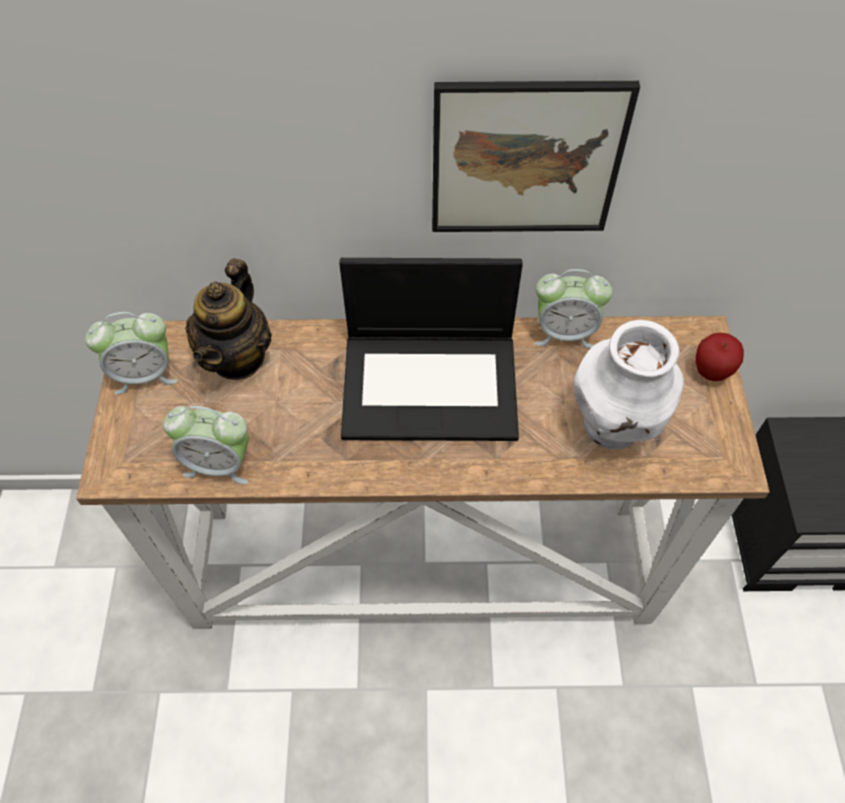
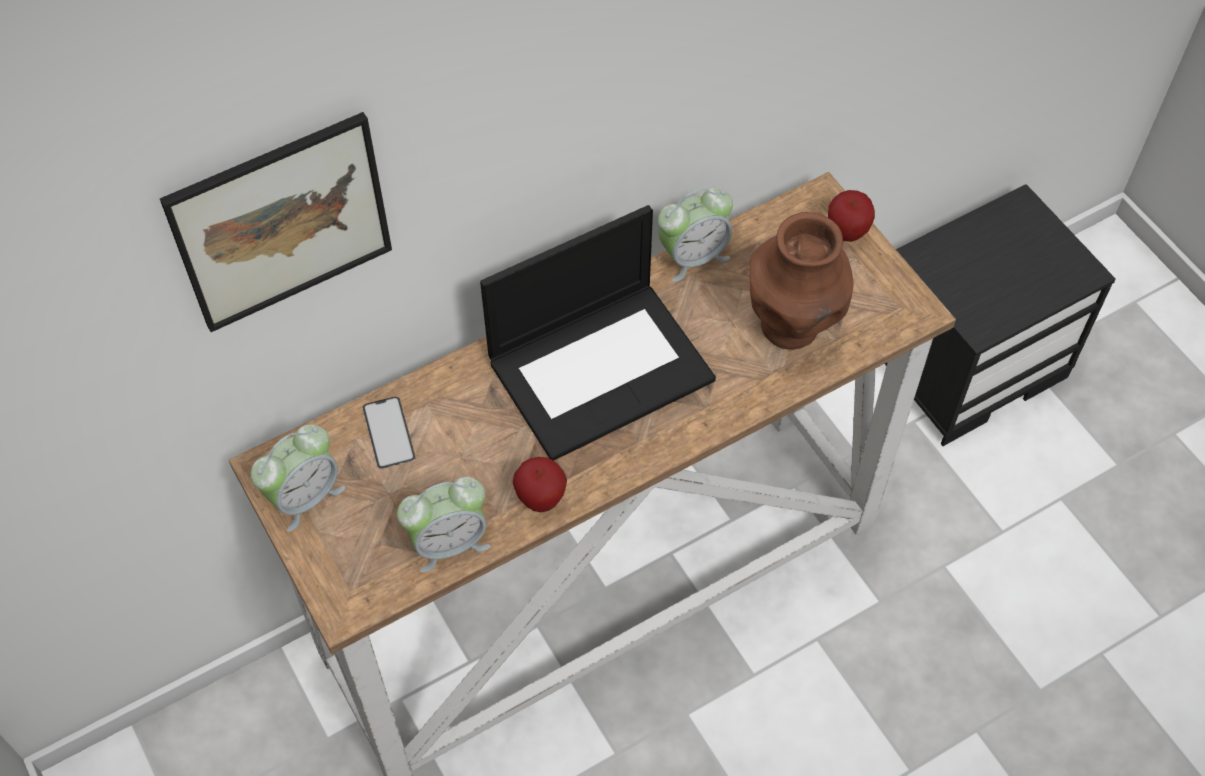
camera: 30 degrees left, 0 degrees up
teapot [185,259,272,380] -> phone [363,396,415,469]
picture [432,81,640,232] -> picture moved to [160,112,392,332]
white vase [574,320,684,449] -> brown vase [749,212,853,350]
none -> apple [512,457,567,512]

